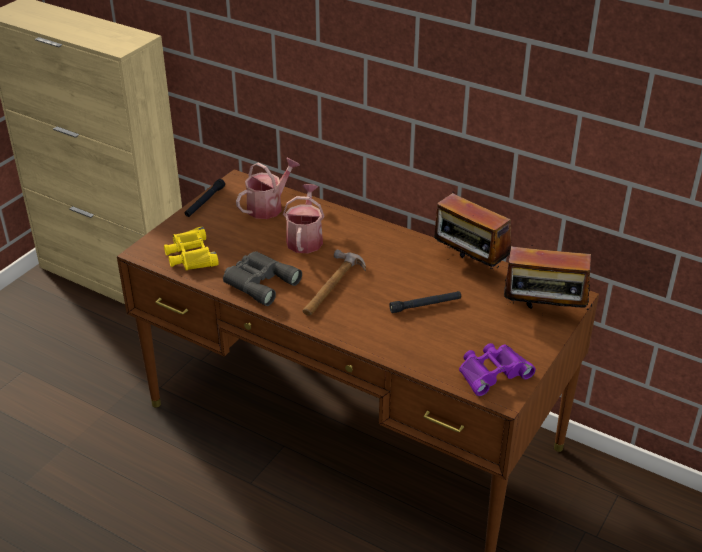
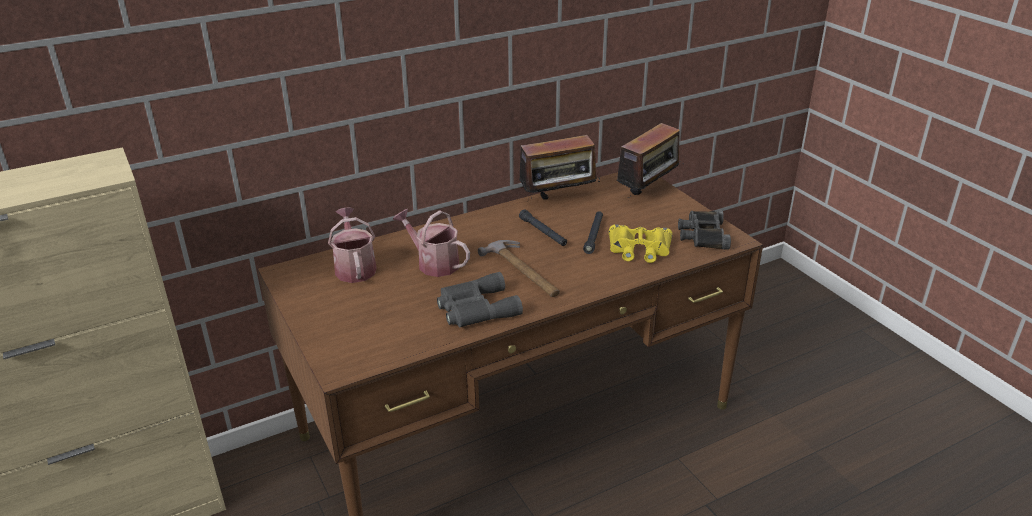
camera: 60 degrees left, 5 degrees down
yellow binoculars [164,226,219,270] -> yellow binoculars moved to [609,224,672,263]
black flashlight [185,179,225,217] -> black flashlight moved to [519,209,567,246]
purple binoculars [459,343,536,396] -> black binoculars [678,210,731,250]

